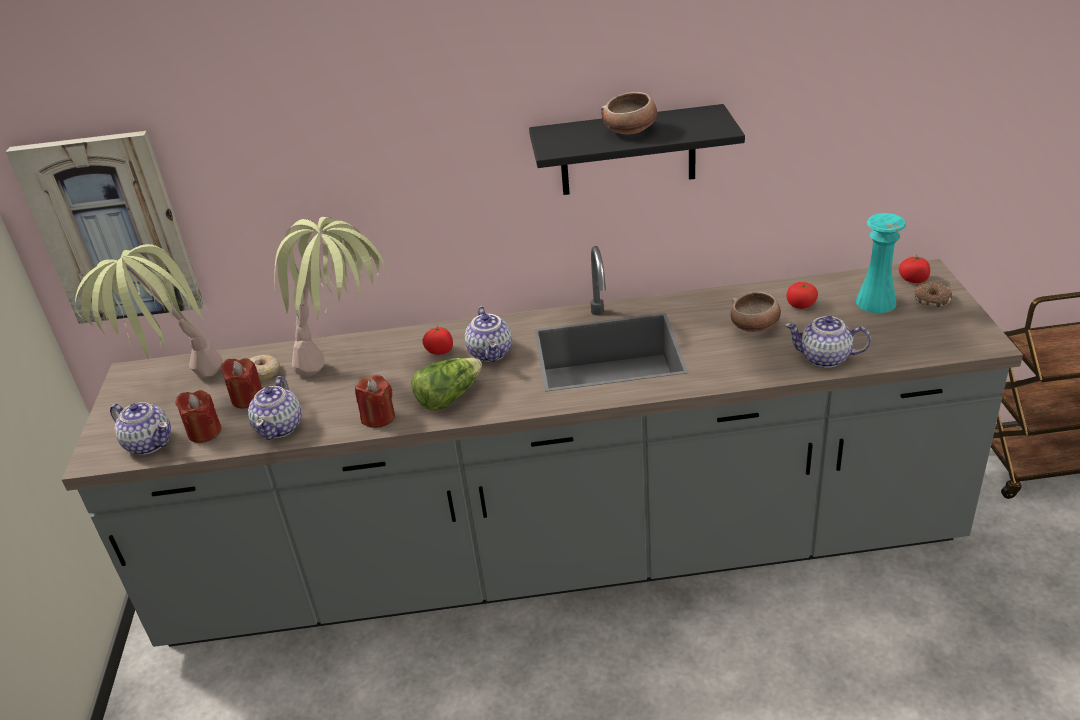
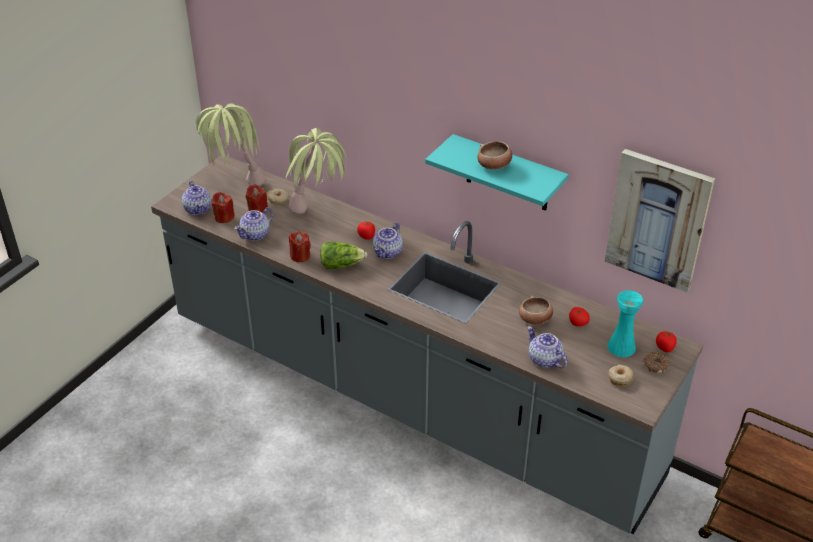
camera: 35 degrees right, 5 degrees up
picture [6,131,204,324] -> picture moved to [605,149,715,293]
black shelf [529,104,745,195] -> turquoise shelf [425,134,569,211]
none -> donut [609,365,633,387]

